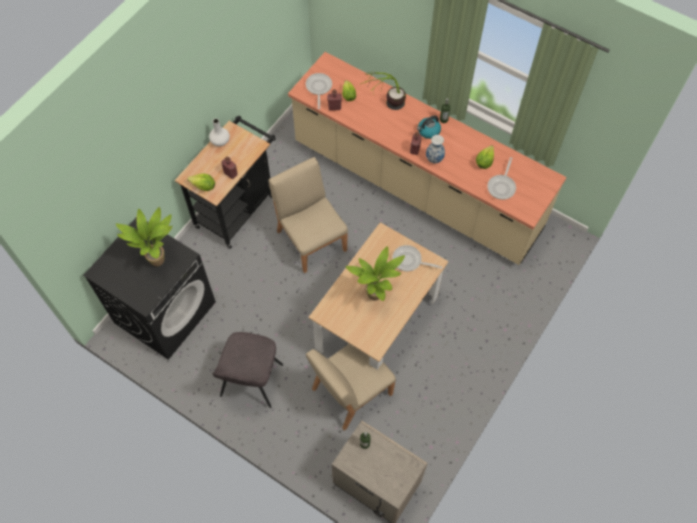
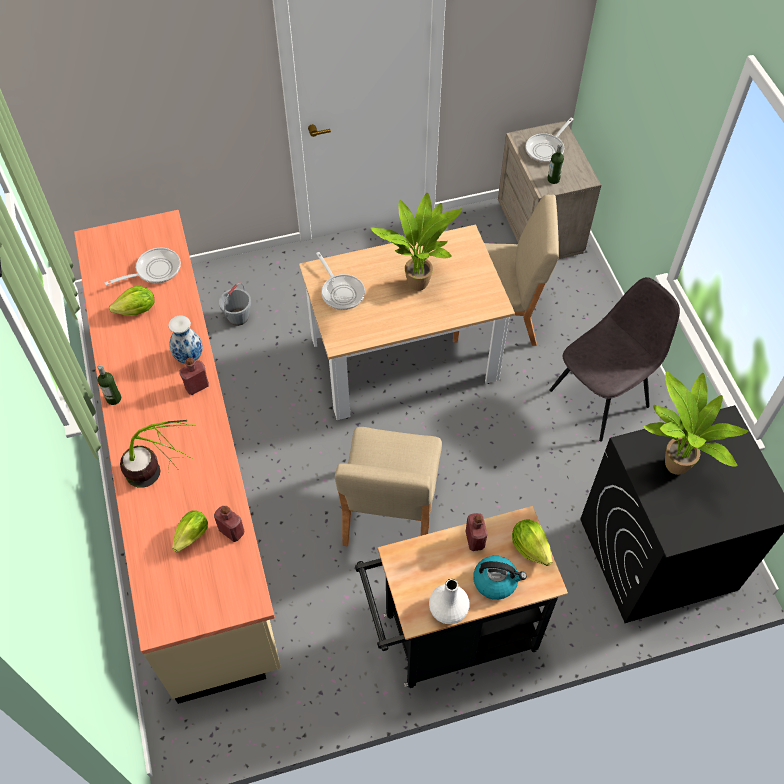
camera: 140 degrees left, 5 degrees down
frying pan [306,73,332,109] -> frying pan moved to [525,118,573,163]
kettle [417,116,441,139] -> kettle moved to [473,556,527,600]
none -> grey bucket [219,283,251,326]

